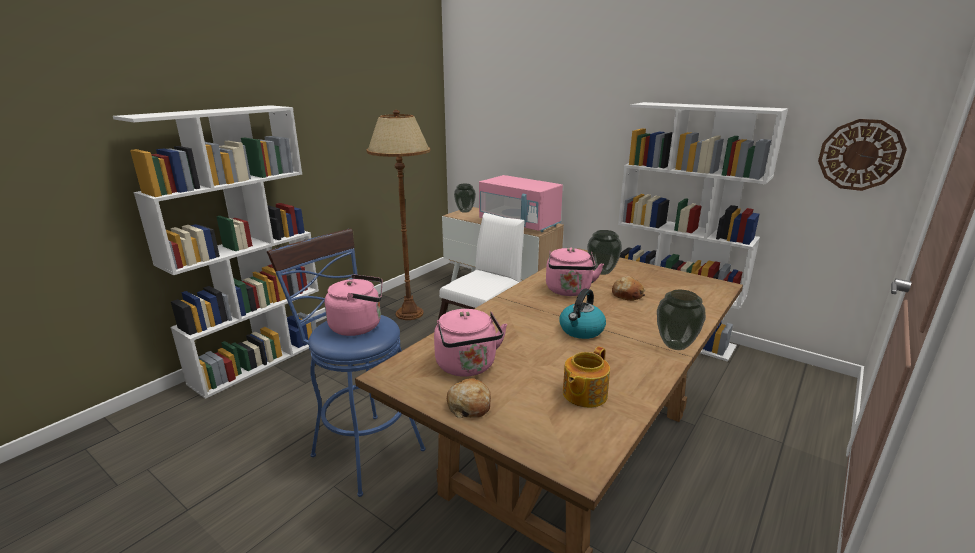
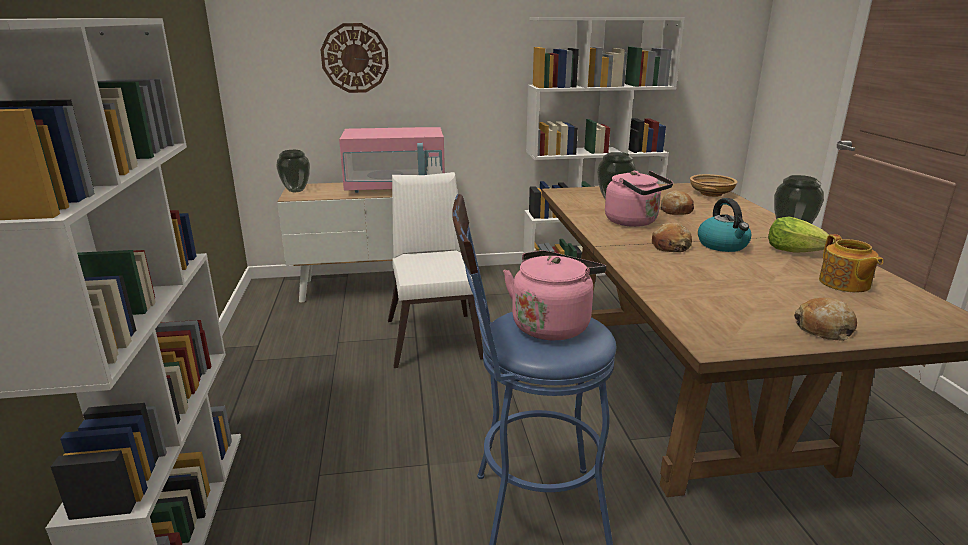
camera: 45 degrees left, 0 degrees up
brown floor lamp [366,110,430,320] -> none
pink kettle [434,309,507,377] -> none
wall clock [818,119,907,191] -> wall clock moved to [320,23,389,93]
none -> bread [652,223,692,252]
none -> beige bowl [690,174,738,197]
none -> lettuce [768,217,834,253]

